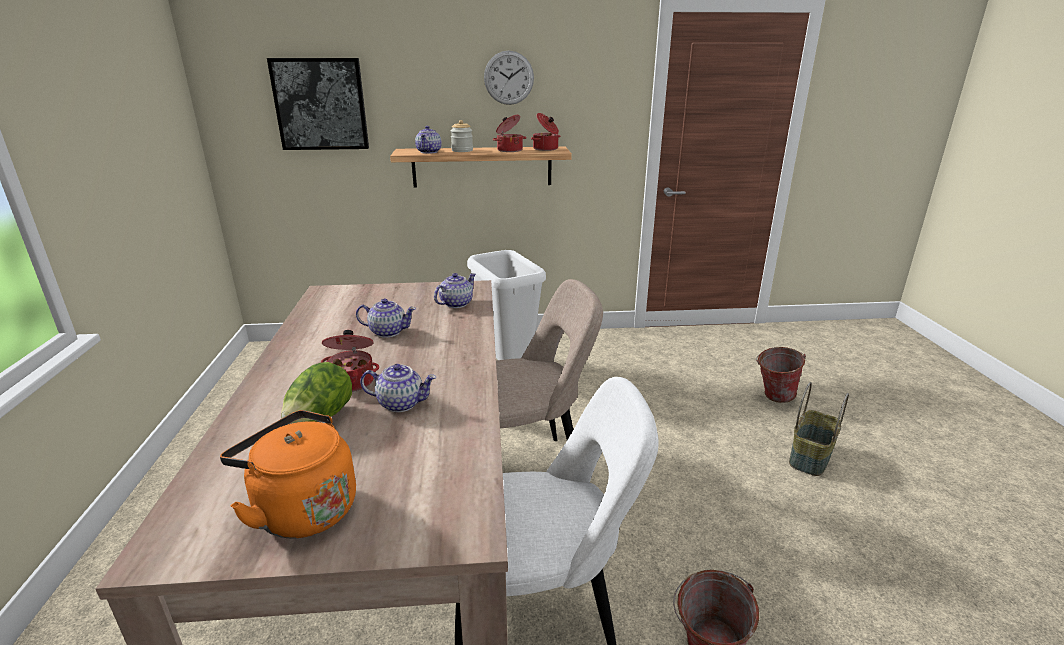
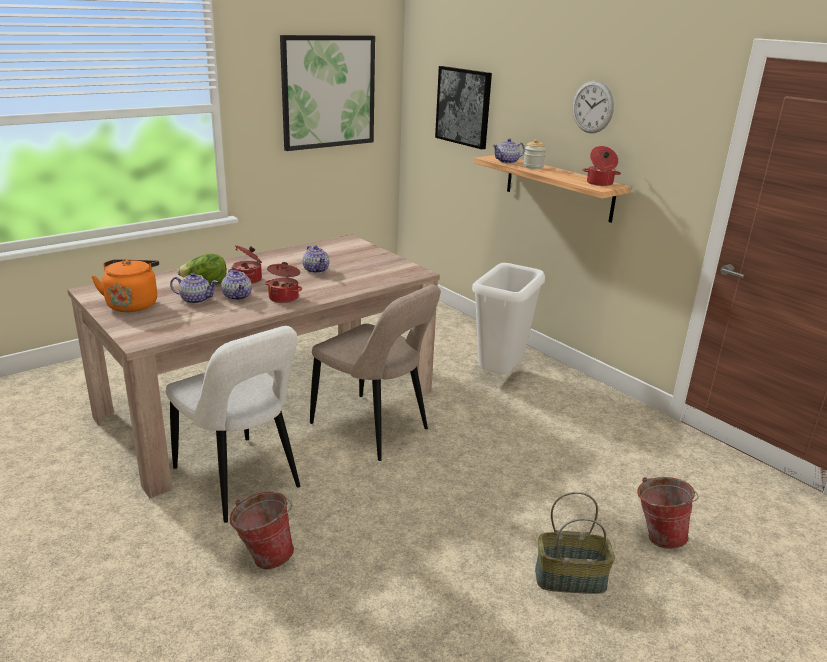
camera: 55 degrees right, 0 degrees up
teapot [434,273,476,308] -> teapot moved to [170,273,218,304]
cooking pot [493,115,527,152] -> cooking pot moved to [265,262,302,303]
none -> picture [280,35,375,151]

